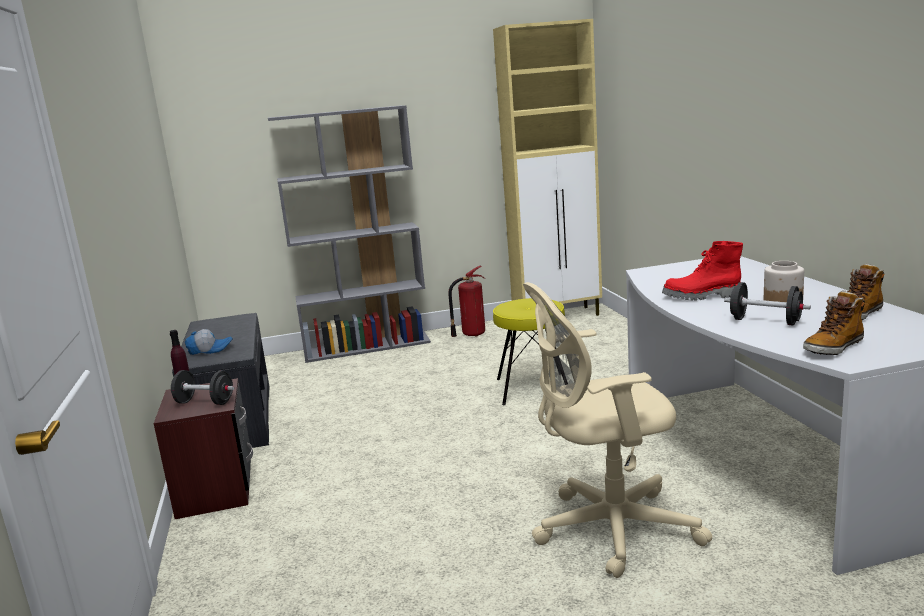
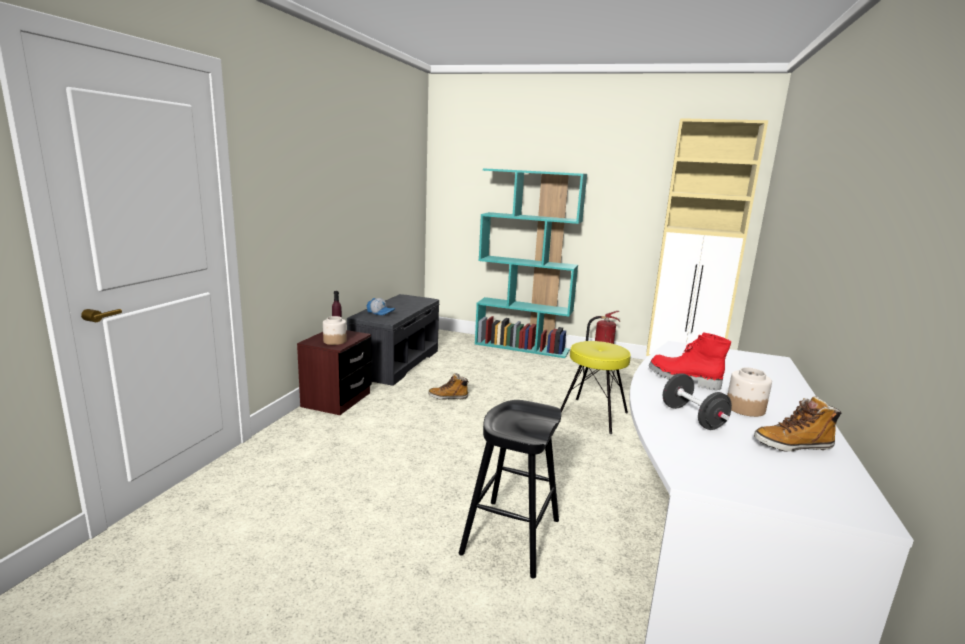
camera: 30 degrees right, 0 degrees up
black dumbbell [171,370,234,405] -> jar [323,316,346,345]
grey bookcase [268,105,431,363] -> turquoise bookcase [475,169,587,358]
beige office chair [523,282,713,578] -> black stool [459,400,561,579]
boot [803,291,865,355] -> boot moved to [428,373,469,400]

